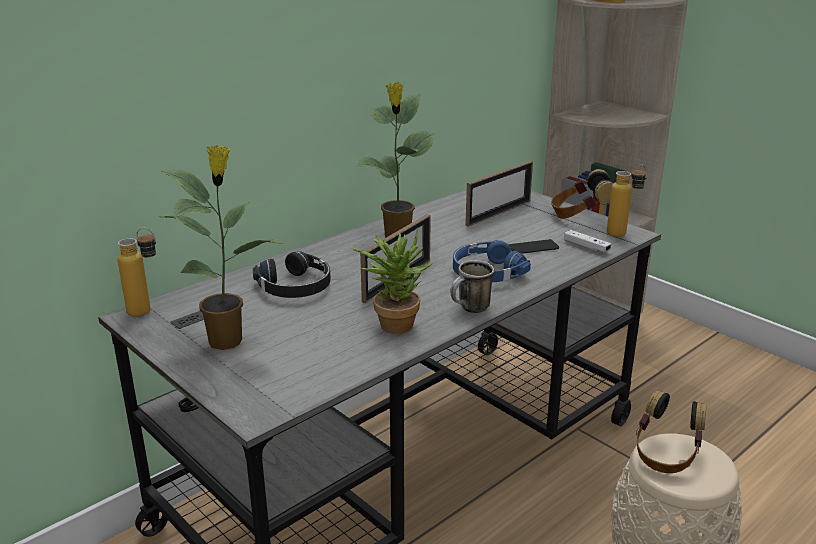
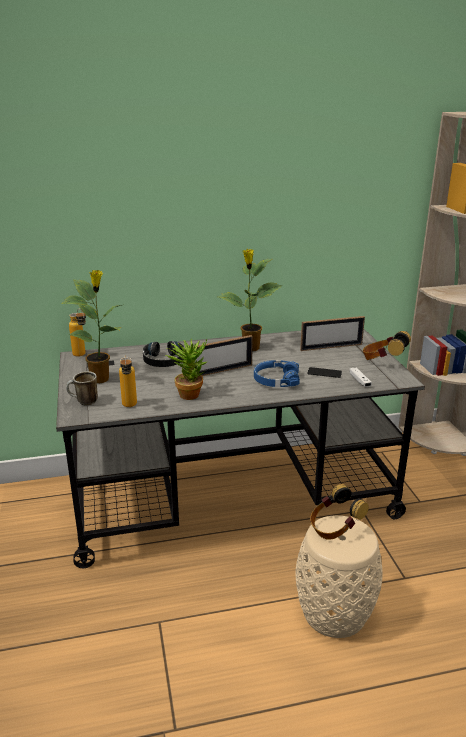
camera: 30 degrees right, 0 degrees up
mug [450,260,494,313] -> mug moved to [66,371,98,406]
bottle [607,164,647,237] -> bottle moved to [119,355,137,407]

